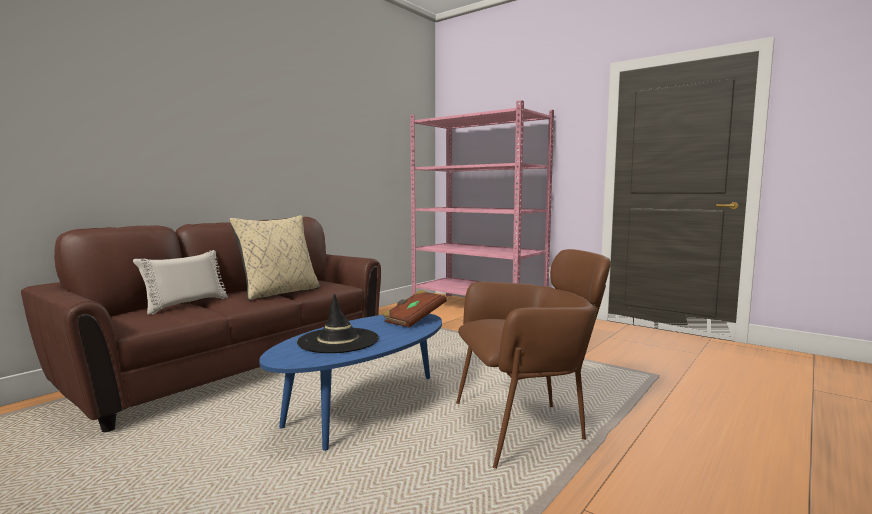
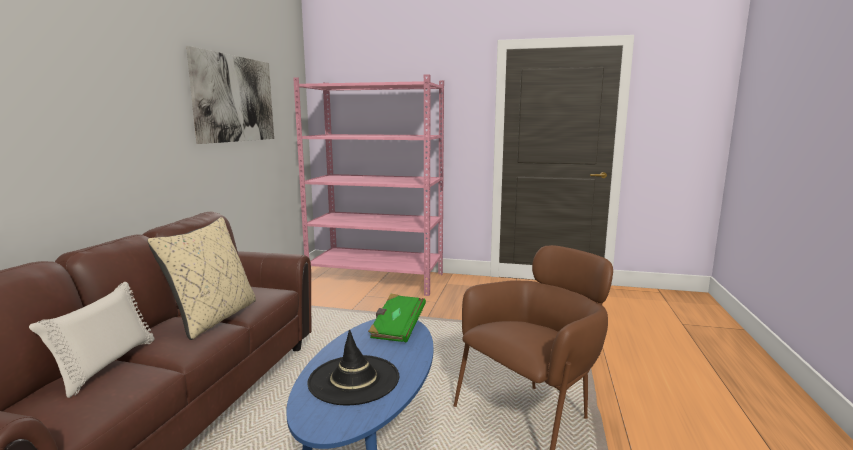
camera: 25 degrees left, 5 degrees up
brown book [382,290,446,328] -> green book [368,294,426,343]
none -> picture [186,46,274,144]

